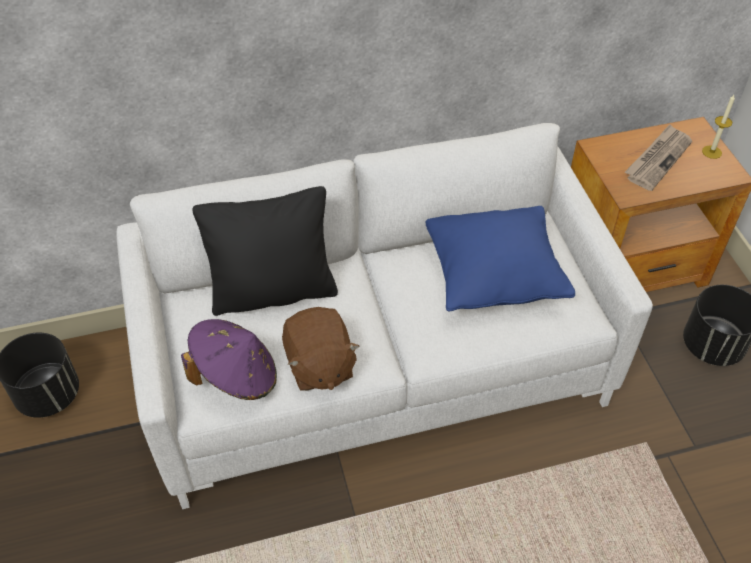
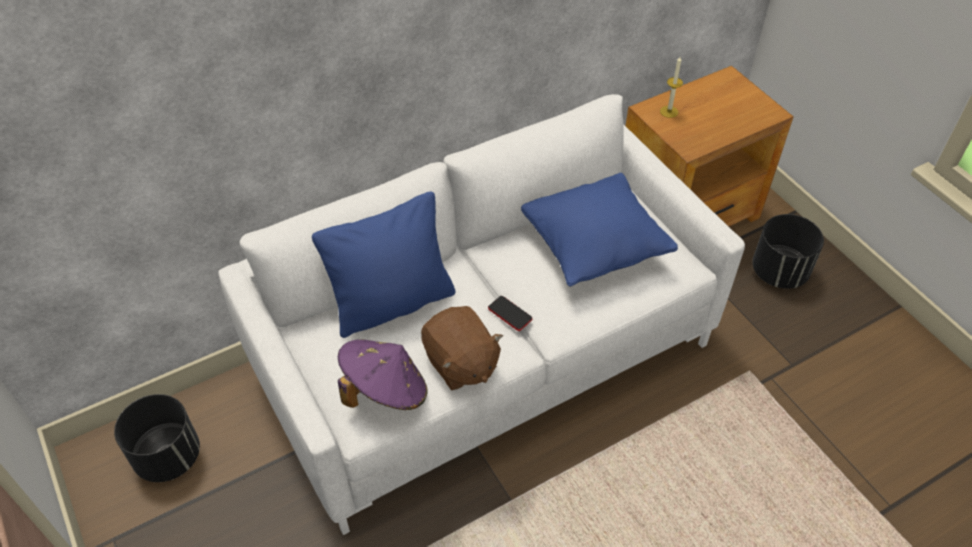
camera: 15 degrees left, 0 degrees up
black pillow [192,186,338,316] -> blue pillow [312,192,455,338]
newspaper [625,124,692,191] -> none
candle [702,95,735,159] -> candle moved to [660,57,683,118]
none -> phone [488,296,532,331]

